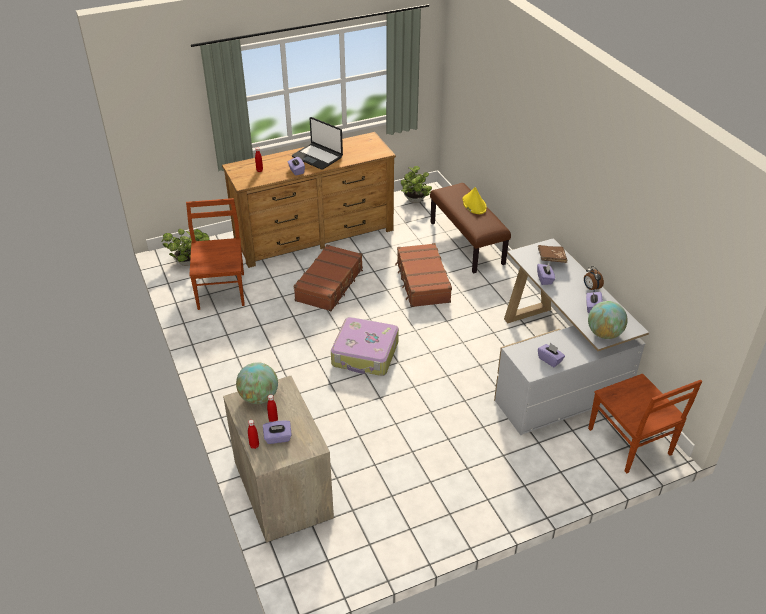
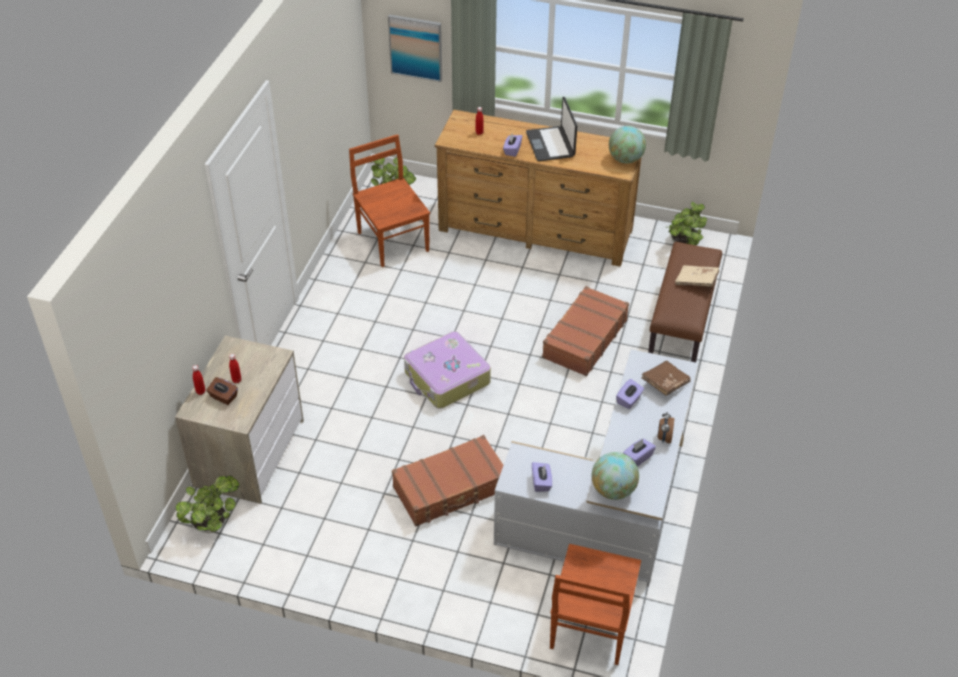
camera: 40 degrees right, 5 degrees up
brown chair [186,198,245,310] -> brown chair turned 60 degrees counterclockwise [349,134,430,267]
globe [236,362,278,404] -> globe moved to [609,126,646,163]
purple tissue box [263,420,292,444] -> brown tissue box [206,377,238,405]
brown suitcase [294,245,363,311] -> brown suitcase moved to [392,435,503,526]
yellow hat [462,187,487,214] -> beige book [675,265,720,287]
none -> potted plant [176,476,239,533]
none -> picture [388,14,442,82]

